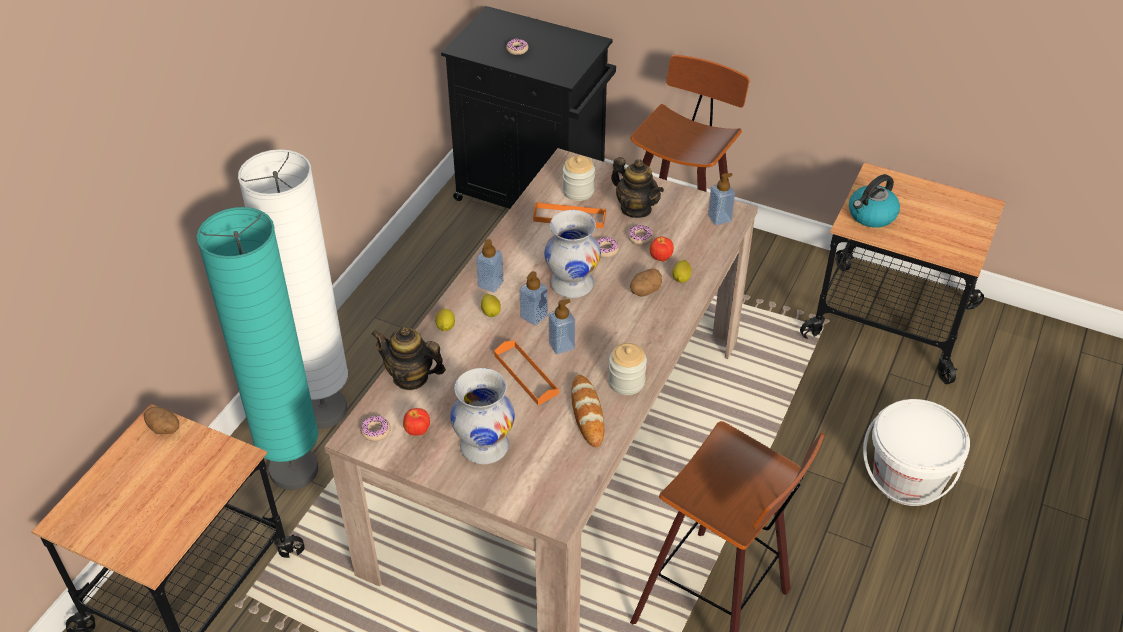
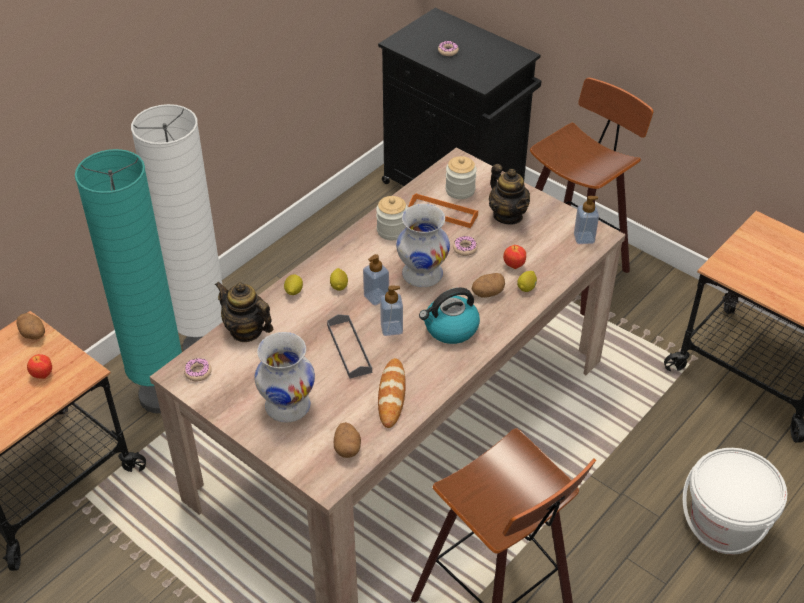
camera: 15 degrees right, 0 degrees up
apple [403,408,430,436] -> apple moved to [27,354,52,379]
soap dispenser [476,239,503,292] -> none
orange tray [494,340,559,405] -> grey tray [327,314,372,379]
jar [608,343,647,395] -> jar moved to [376,196,408,240]
donut [628,225,653,245] -> none
kettle [849,174,900,228] -> kettle moved to [419,288,480,344]
none -> potato [334,422,361,458]

